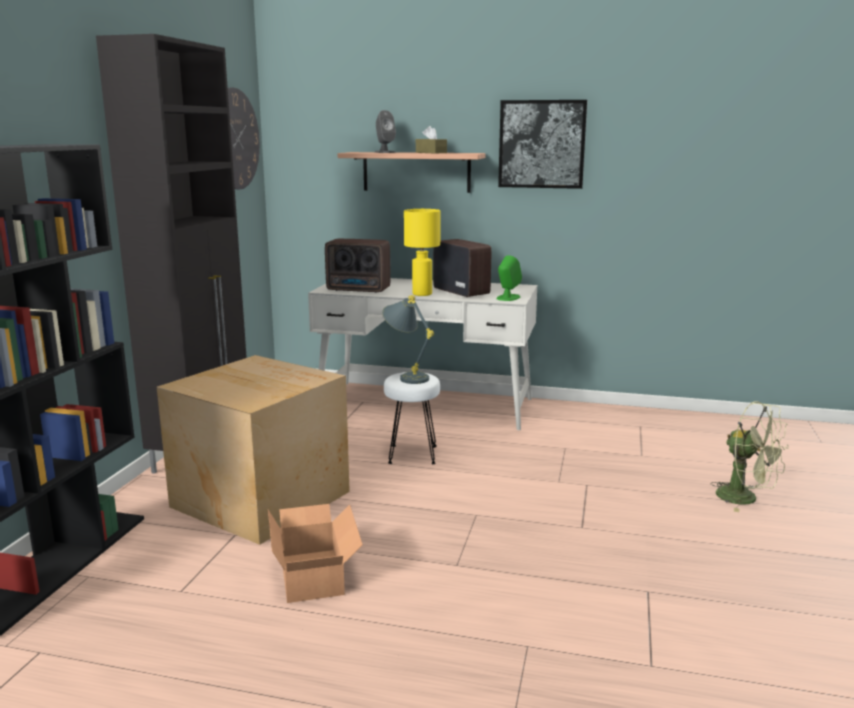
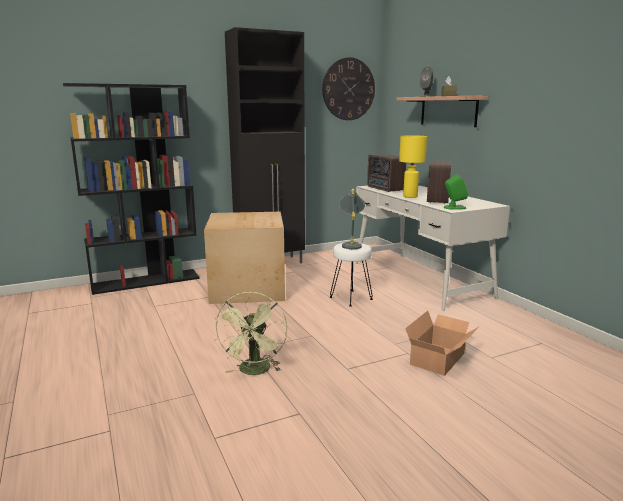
camera: 50 degrees right, 0 degrees up
cardboard box [268,504,363,603] -> cardboard box moved to [405,311,480,376]
picture [498,100,587,189] -> none
green fan [711,401,788,512] -> green fan moved to [216,291,287,375]

